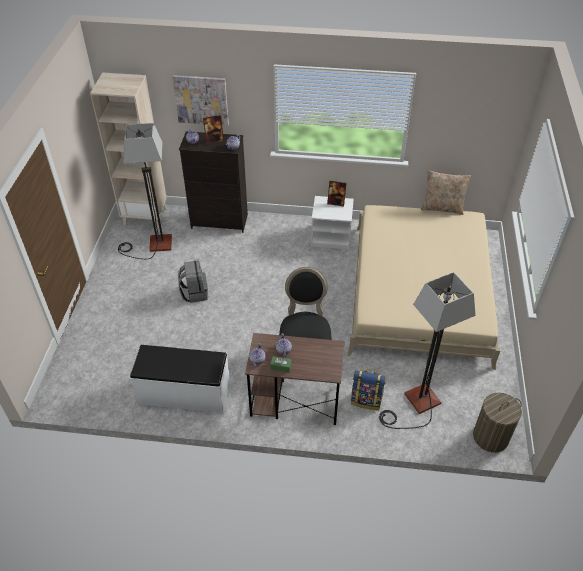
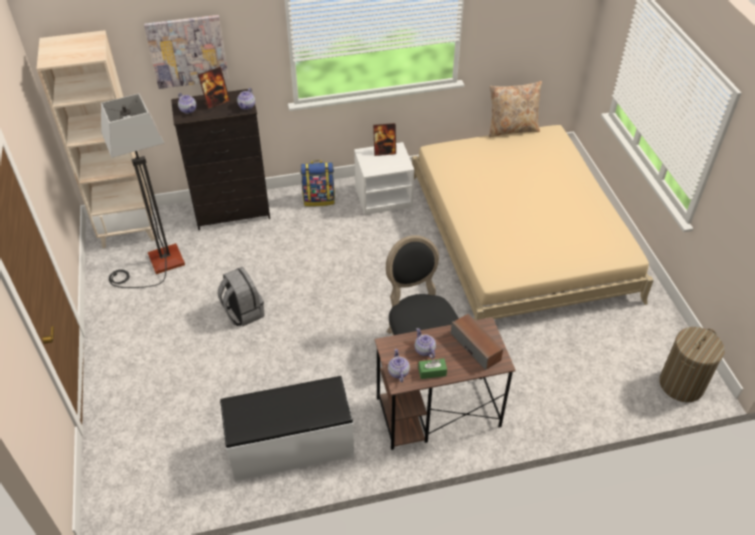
camera: 20 degrees left, 0 degrees up
backpack [351,369,385,410] -> backpack moved to [300,160,335,206]
floor lamp [379,272,476,429] -> none
none -> speaker [451,314,503,370]

